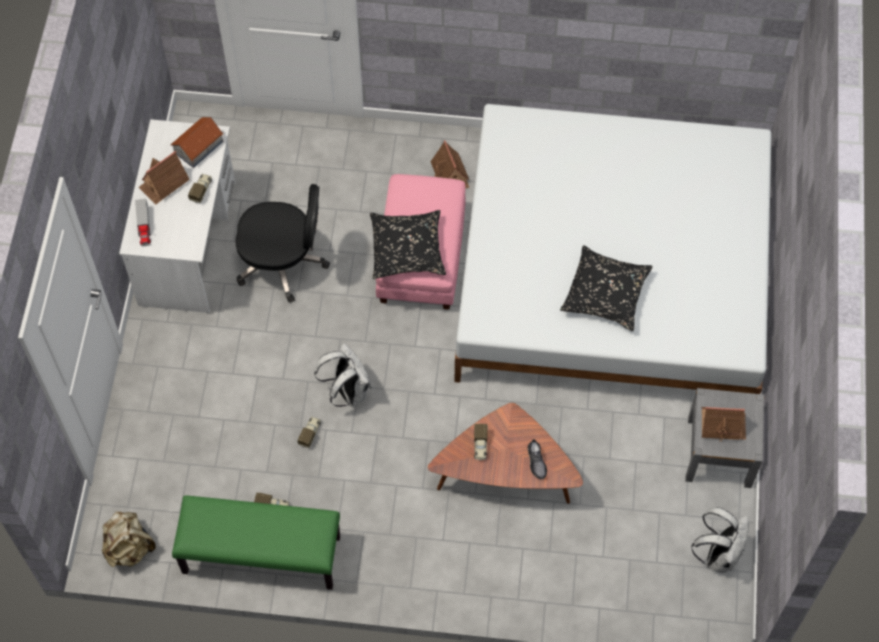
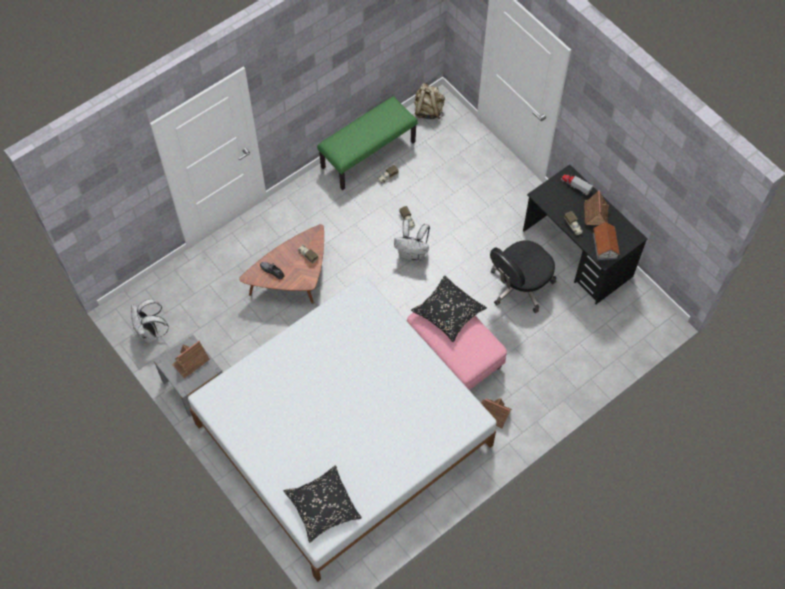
camera: 135 degrees right, 0 degrees up
white desk [119,119,236,313] -> black desk [523,164,648,304]
black pillow [560,245,653,331] -> black pillow moved to [284,465,362,543]

